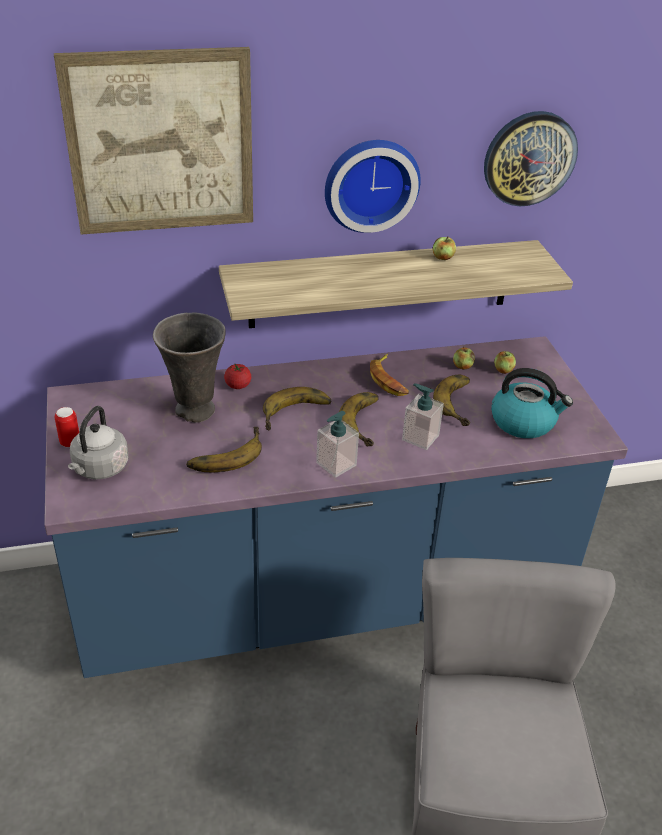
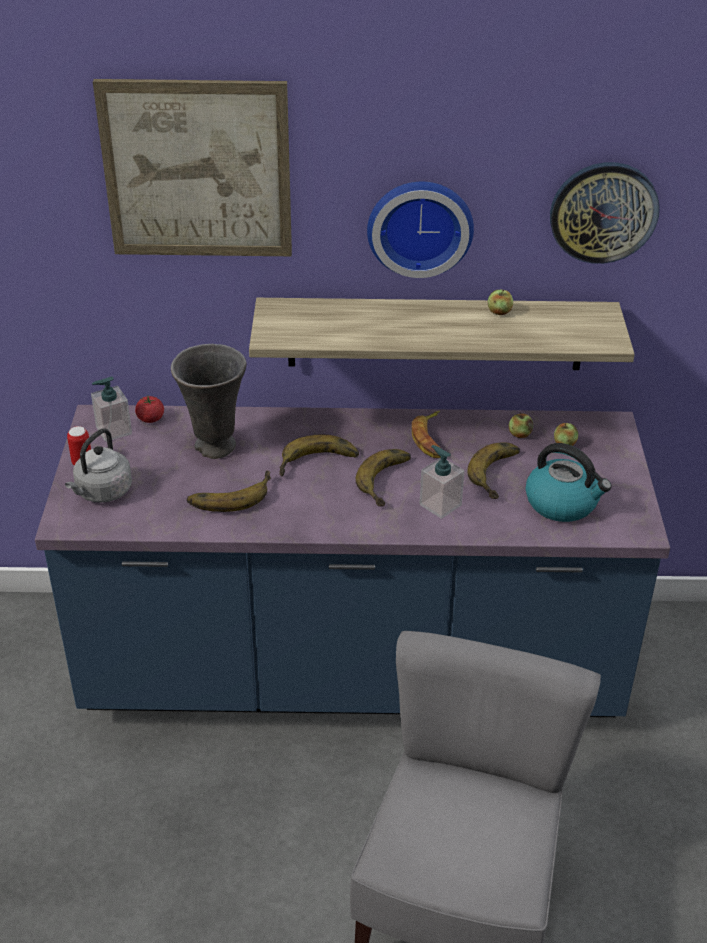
camera: 15 degrees right, 0 degrees up
tomato [224,364,251,389] -> tomato moved to [135,396,164,423]
soap dispenser [316,411,359,478] -> soap dispenser moved to [91,377,132,442]

